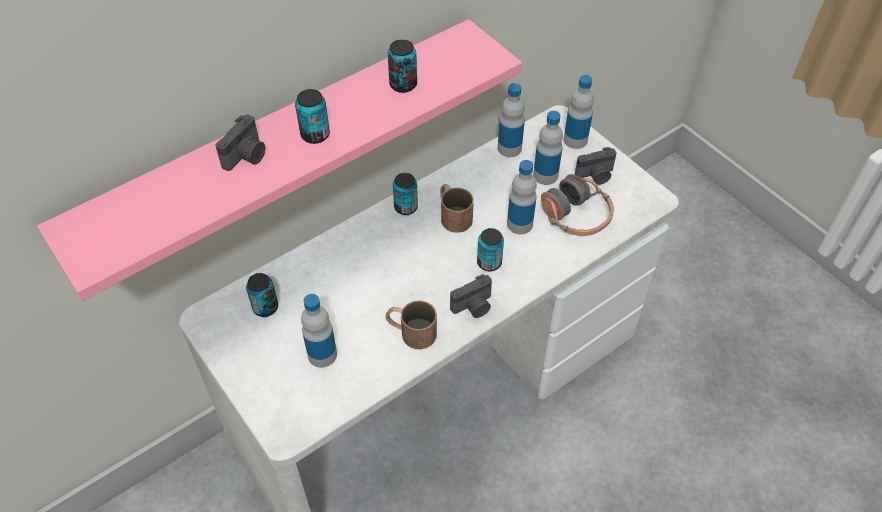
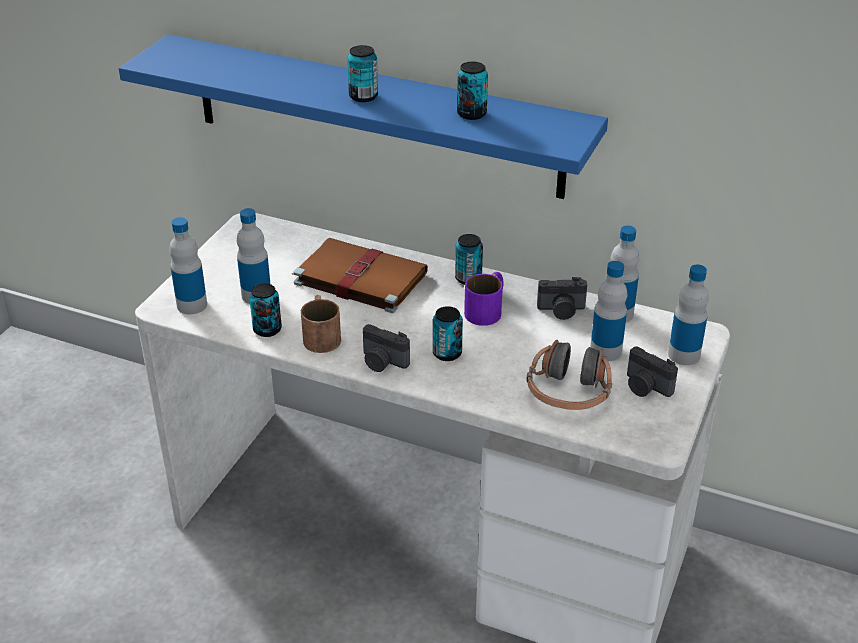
camera: 60 degrees right, 15 degrees down
pink shelf [37,19,522,301] -> blue shelf [119,34,608,199]
camera [216,114,266,171] -> camera moved to [537,277,587,320]
can [246,273,278,317] -> can moved to [249,283,282,337]
brown mug [440,184,474,233] -> purple mug [464,272,504,326]
bottle [507,160,537,234] -> bottle moved to [169,217,207,314]
none -> brown book [292,238,428,313]

